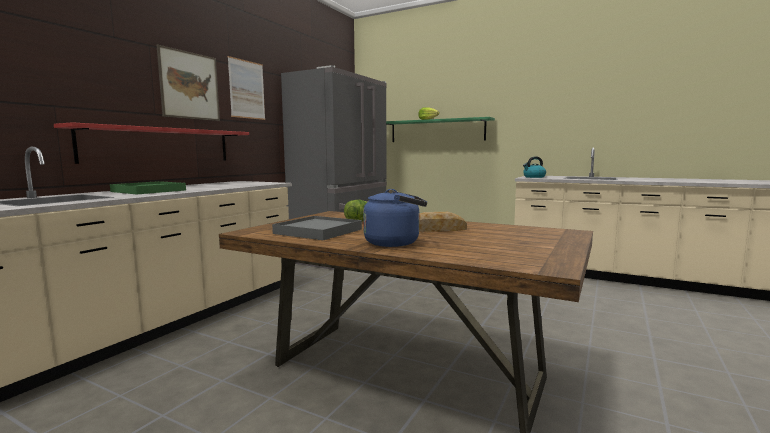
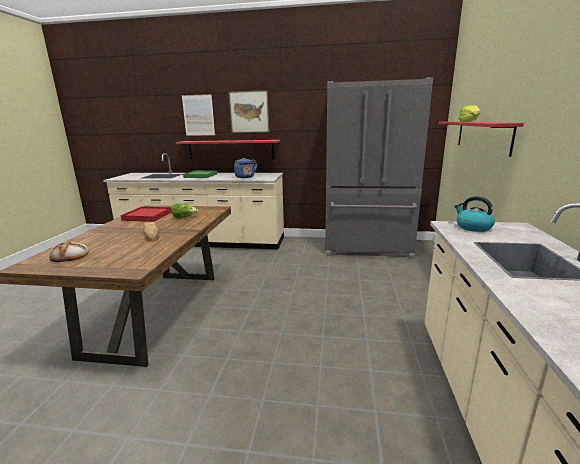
camera: 70 degrees right, 10 degrees up
picture [228,56,265,120] -> picture moved to [182,94,215,136]
grey tray [272,216,362,240] -> red tray [121,207,172,222]
blue kettle [363,189,427,247] -> blue kettle moved to [234,158,257,178]
green shelf [386,117,495,142] -> red shelf [439,121,524,157]
none -> bread [50,241,89,262]

